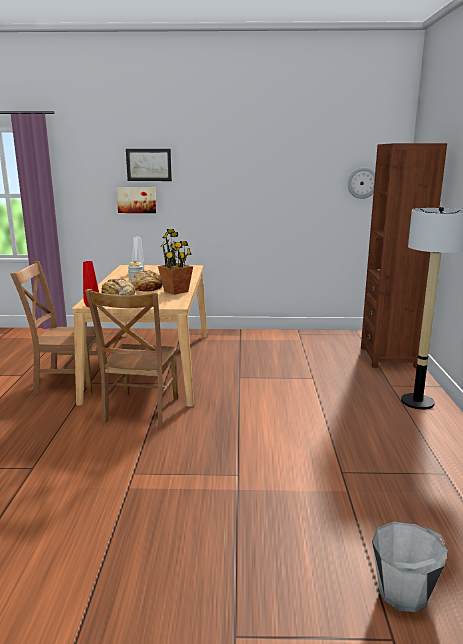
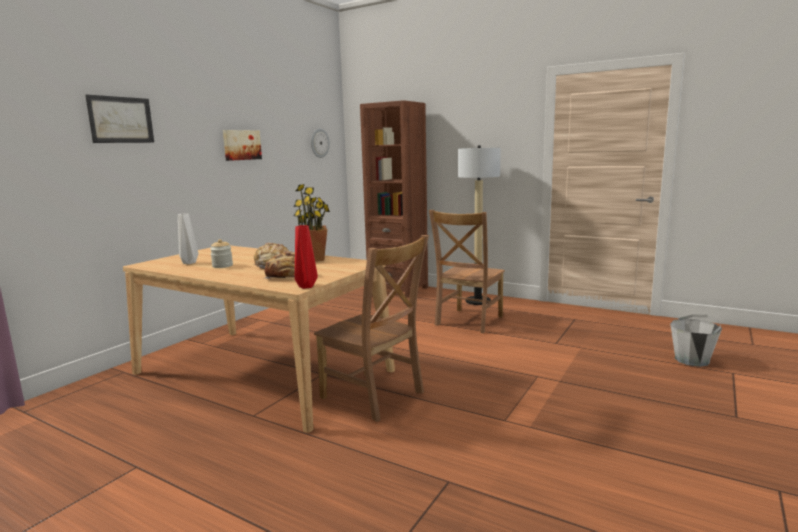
camera: 60 degrees left, 5 degrees down
brown chair [10,261,102,394] -> brown chair moved to [429,210,505,333]
picture [117,187,156,213] -> picture moved to [223,130,262,161]

